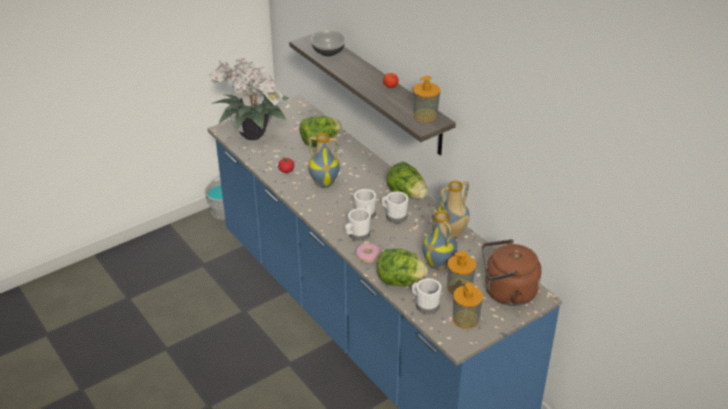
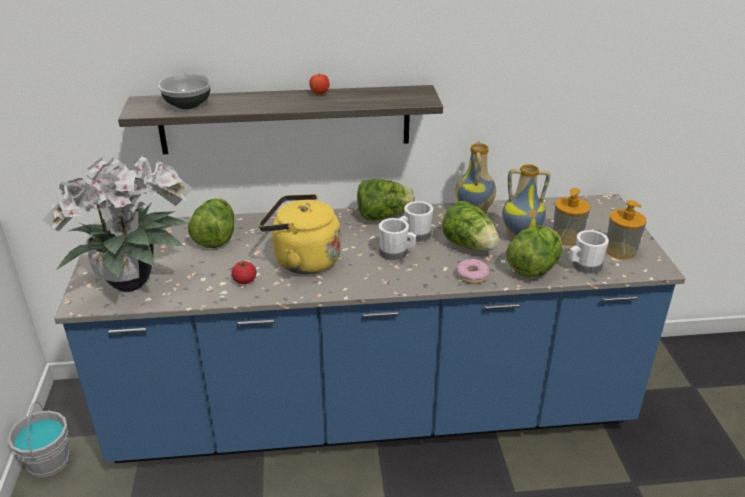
camera: 60 degrees left, 5 degrees down
vase [308,133,340,188] -> yellow kettle [259,194,341,274]
white mug [345,208,371,241] -> none
soap dispenser [413,76,440,122] -> none
brown kettle [482,239,542,306] -> none
none -> lettuce [442,201,499,250]

